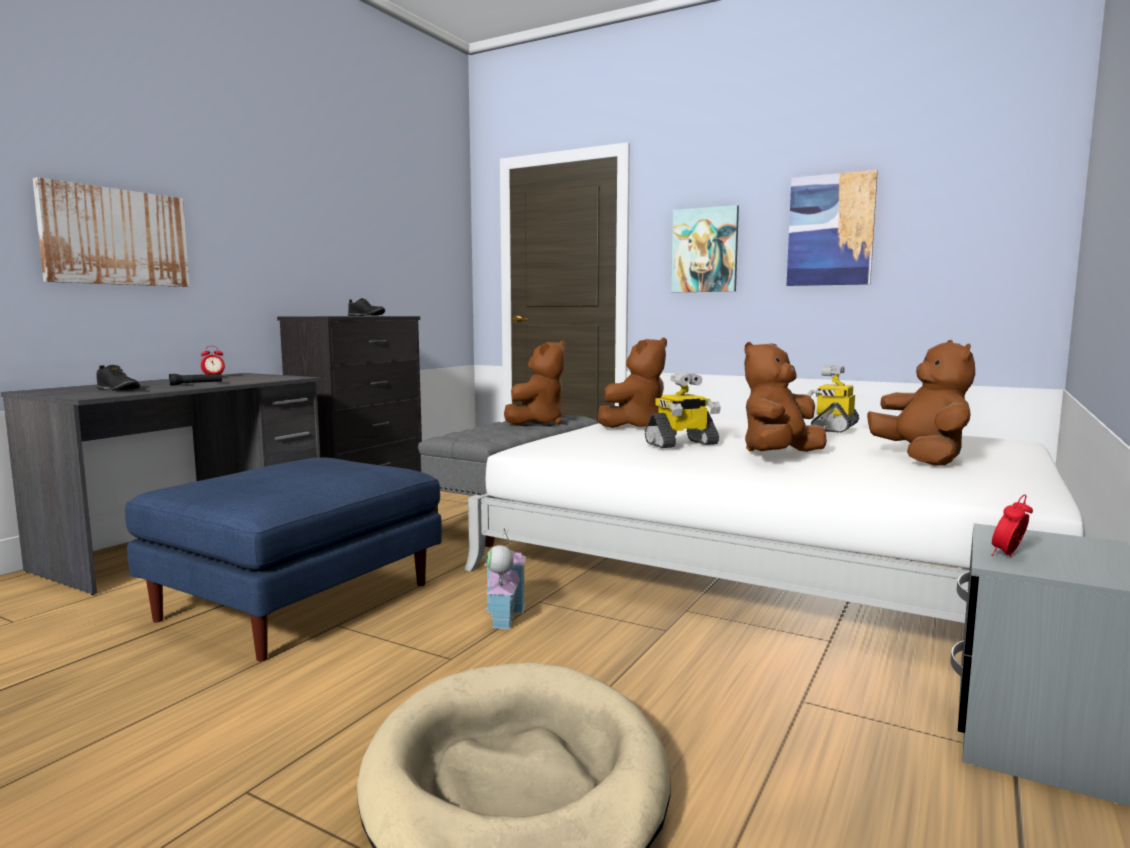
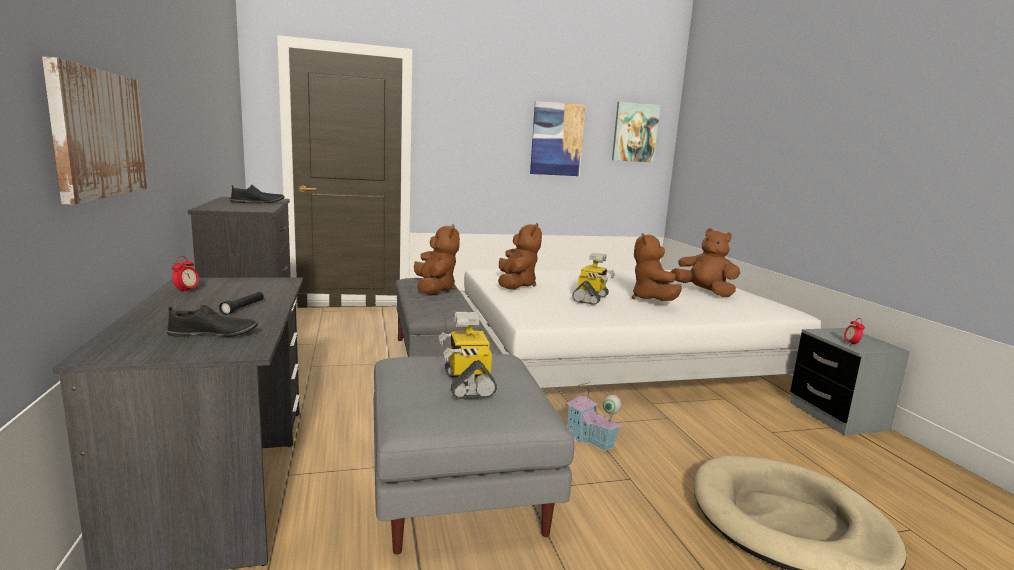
camera: 45 degrees left, 5 degrees up
blue ottoman [125,457,442,661] -> grey ottoman [374,354,574,555]
picture [671,205,739,293] -> picture moved to [612,102,661,163]
toy robot [806,365,859,433] -> toy robot moved to [438,312,497,399]

